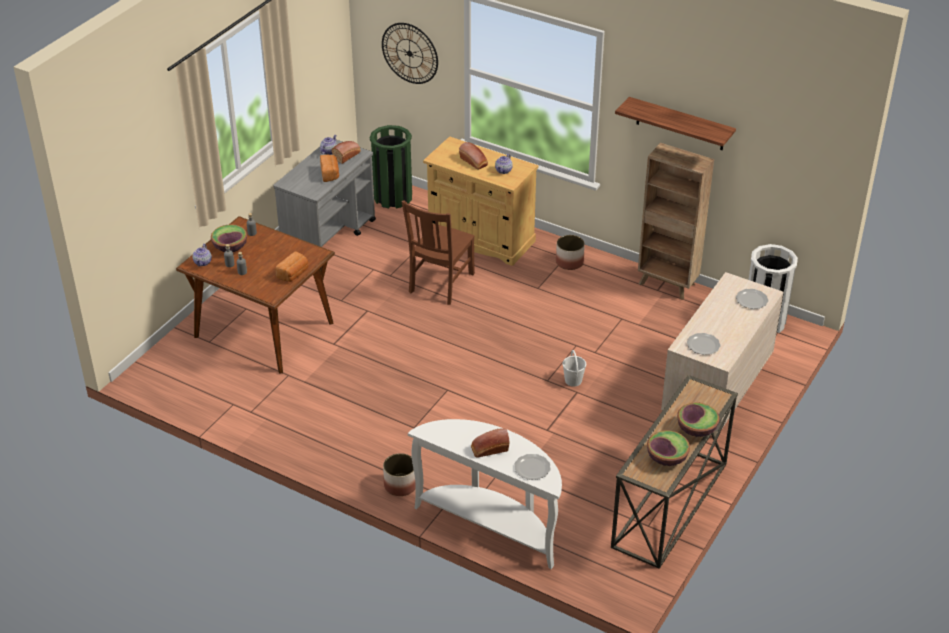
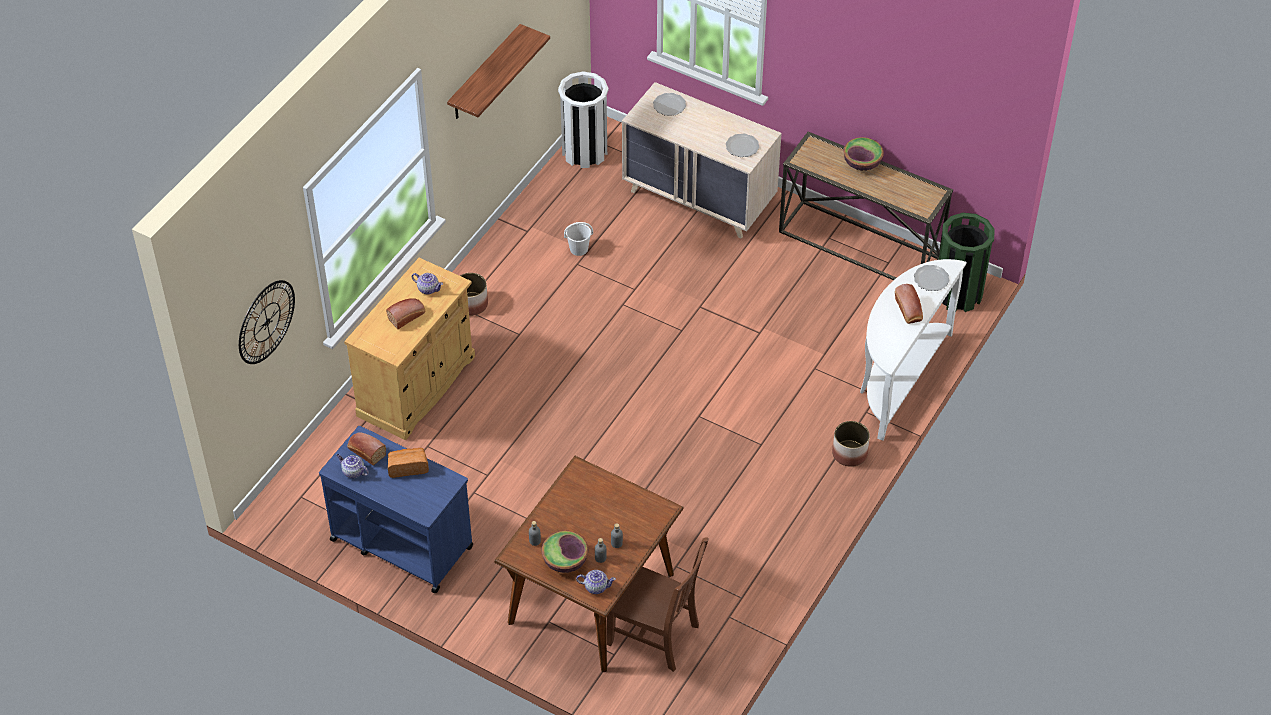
camera: 90 degrees left, 10 degrees up
grey cart [273,140,376,269] -> blue cart [319,426,473,593]
bread [275,251,308,282] -> none
green trash can [370,125,412,209] -> green trash can moved to [939,213,995,312]
brown chair [401,200,475,305] -> brown chair moved to [607,538,709,672]
white bucket [562,350,586,387] -> white bucket moved to [564,222,593,256]
brown bookcase [638,143,714,300] -> none
bowl [647,431,690,466] -> none

